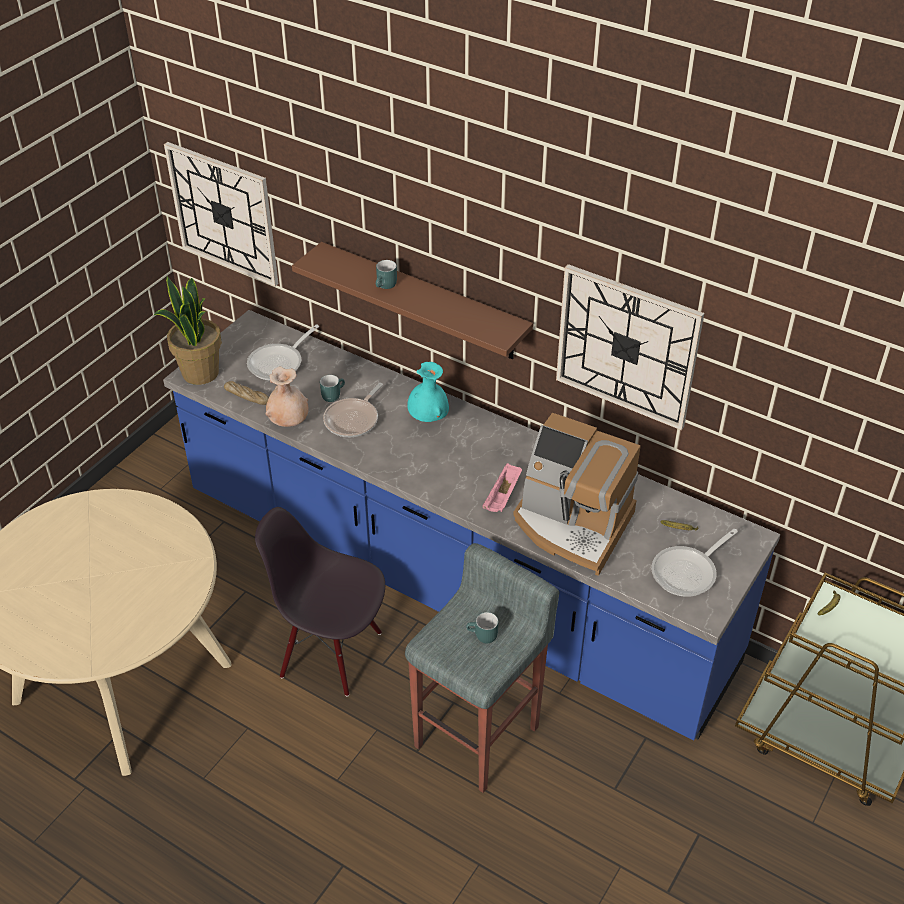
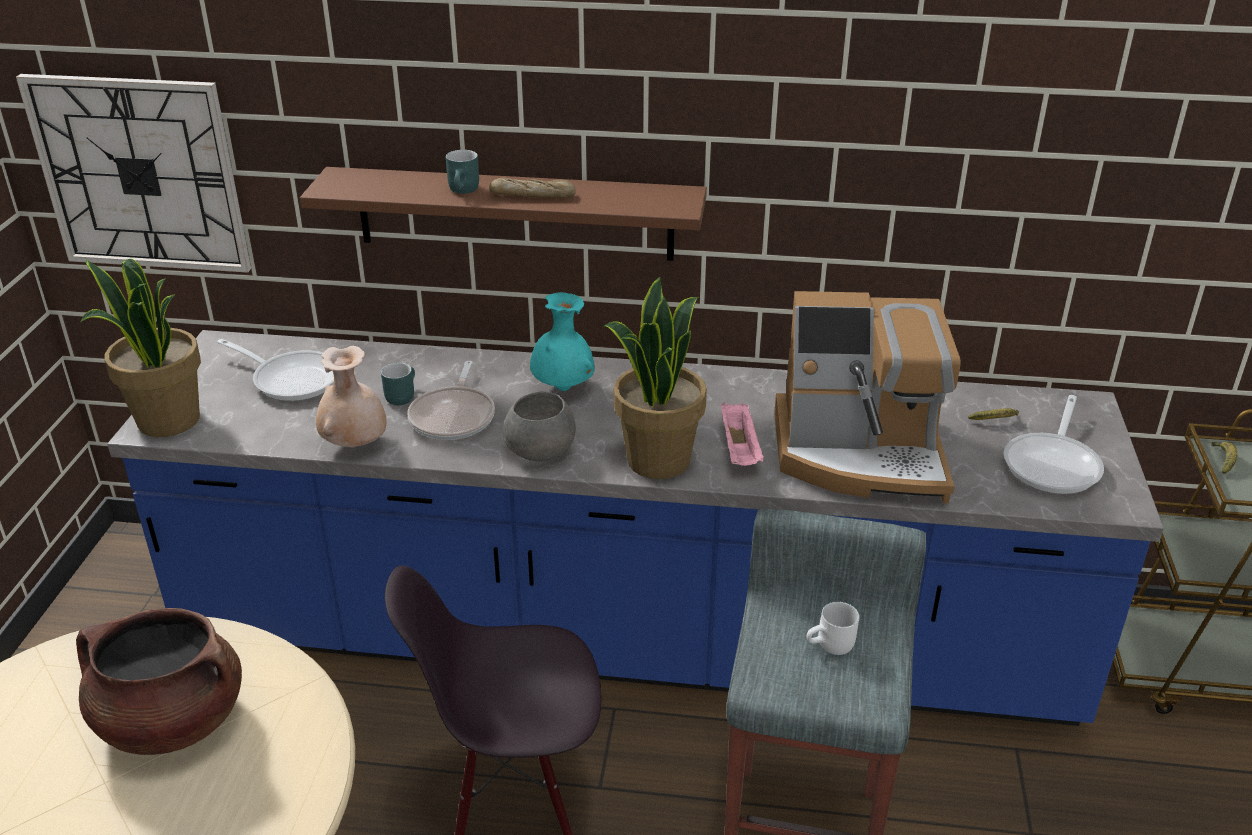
camera: 25 degrees left, 10 degrees down
bread [224,381,269,405] -> bread moved to [489,178,576,198]
frying pan [247,324,319,381] -> frying pan turned 75 degrees counterclockwise [217,339,334,401]
turquoise mug [466,612,498,644] -> white mug [807,602,859,655]
wall clock [556,264,704,430] -> none
none -> brown cooking pot [76,608,242,755]
none -> grey bowl [503,391,576,461]
none -> potted plant [603,277,707,479]

